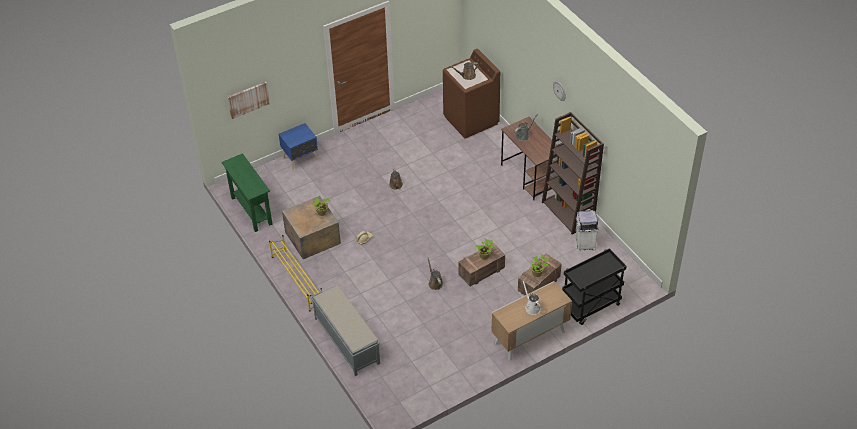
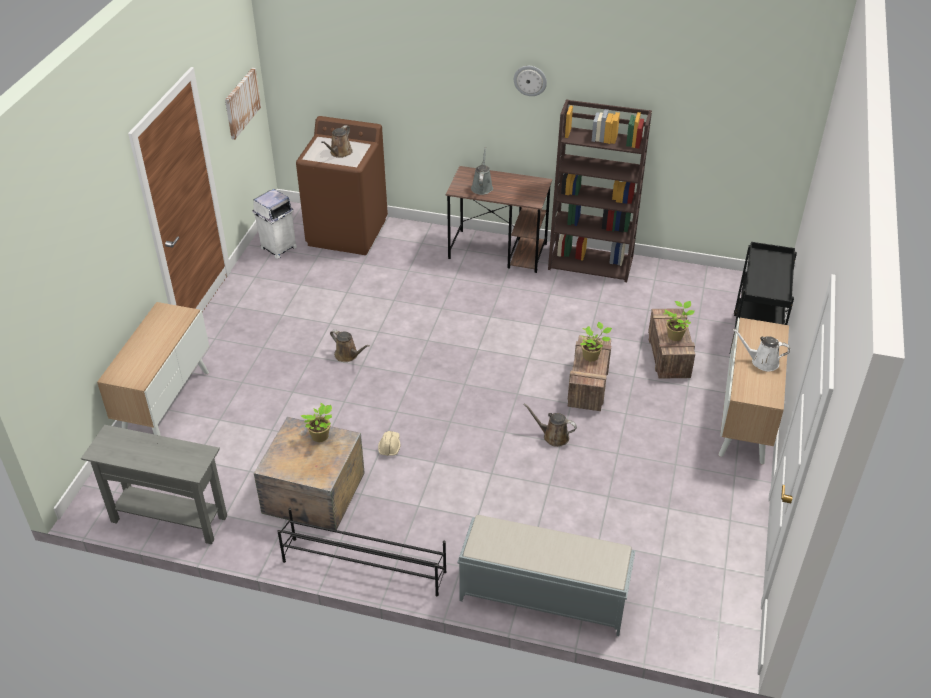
camera: 45 degrees left, 5 degrees down
green console table [221,153,273,232] -> grey console table [81,425,227,544]
picture [228,82,270,119] -> picture moved to [225,68,261,140]
yellow shoe rack [269,235,322,311] -> black shoe rack [277,508,447,596]
blue nightstand [279,123,318,170] -> cabinet [97,302,209,436]
white trash can [575,210,599,252] -> white trash can moved to [252,189,297,259]

